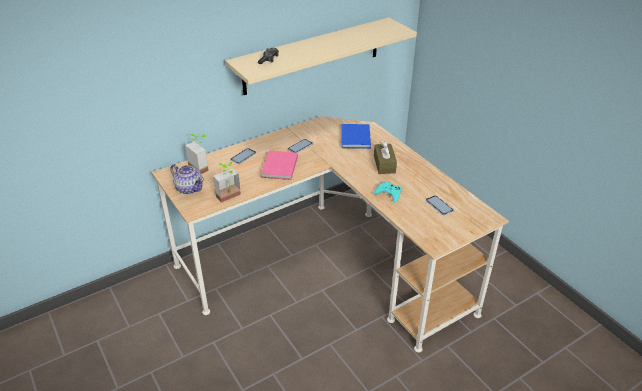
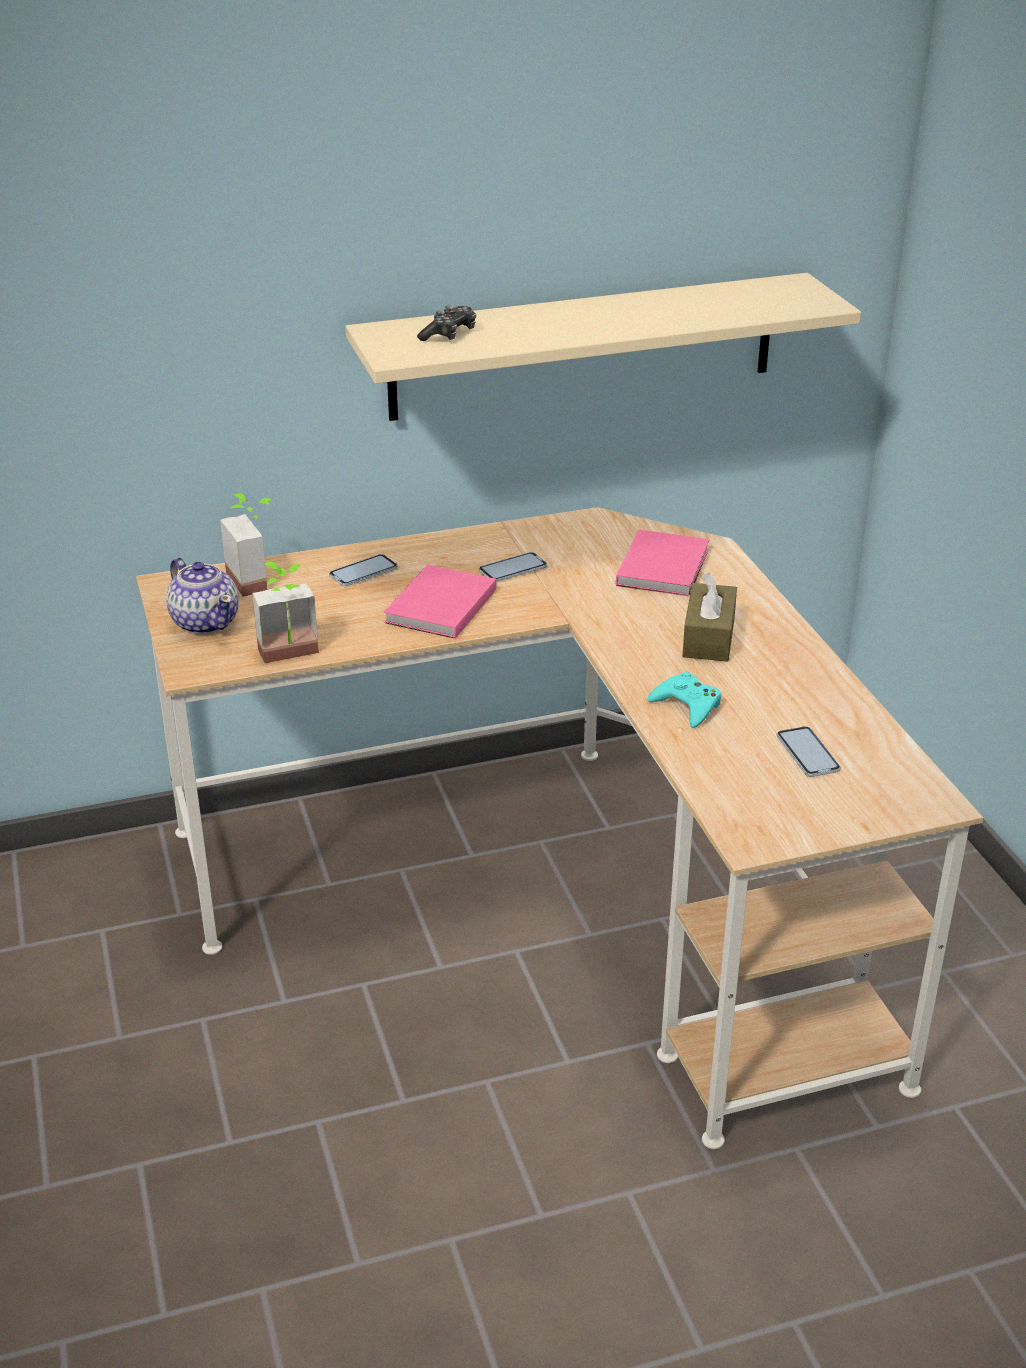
camera: 15 degrees right, 5 degrees down
blue book [342,124,371,149] -> pink book [616,529,710,597]

